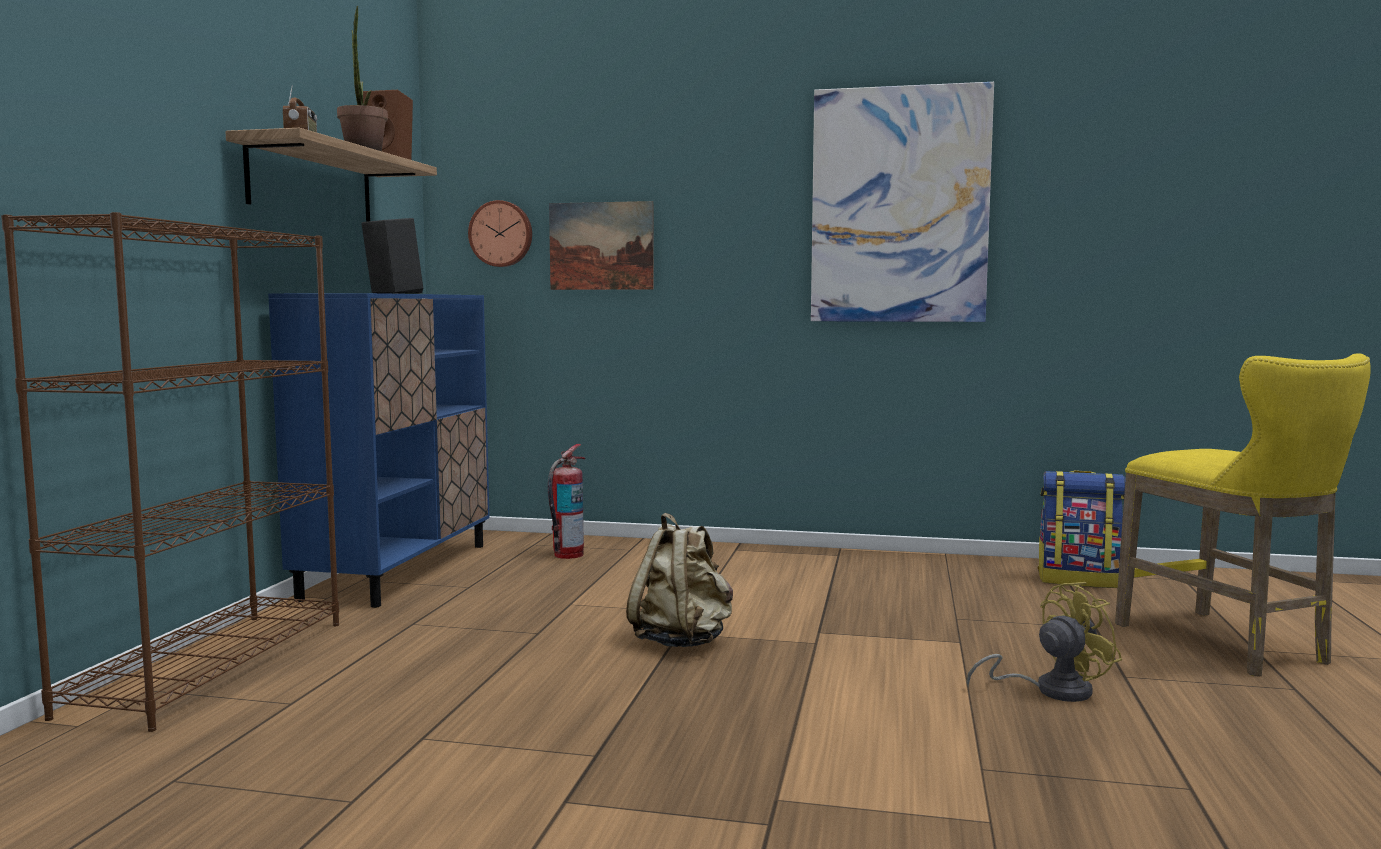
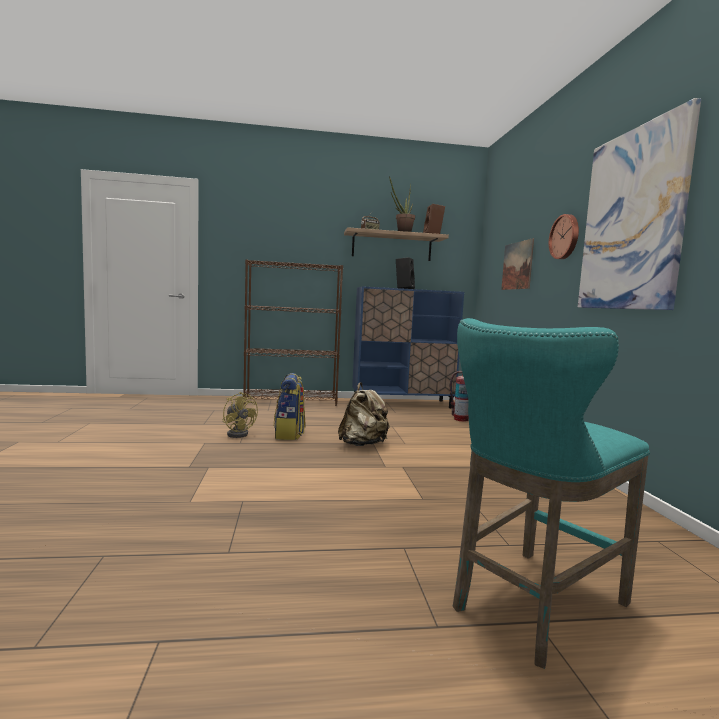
camera: 70 degrees right, 0 degrees up
wall clock [468,200,532,267] -> wall clock moved to [549,214,579,259]
yellow fan [966,582,1122,702] -> yellow fan moved to [223,392,258,438]
backpack [1037,470,1126,588] -> backpack moved to [274,373,305,440]
yellow stool [1115,353,1371,676] -> turquoise stool [453,318,650,669]

